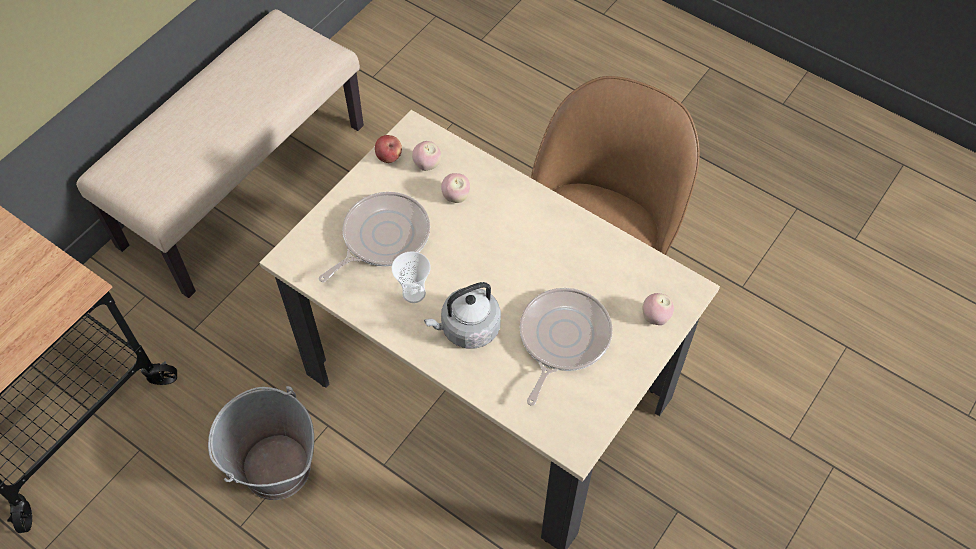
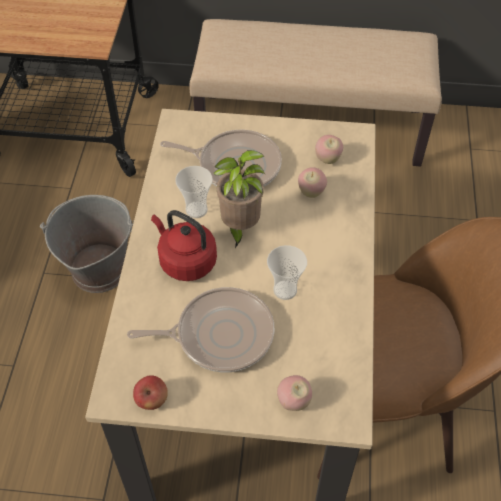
camera: 60 degrees right, 5 degrees down
apple [375,135,402,163] -> apple moved to [133,376,168,410]
grey kettle [424,282,501,349] -> red kettle [151,210,217,281]
none -> potted plant [214,150,265,248]
none -> cup [267,245,307,300]

